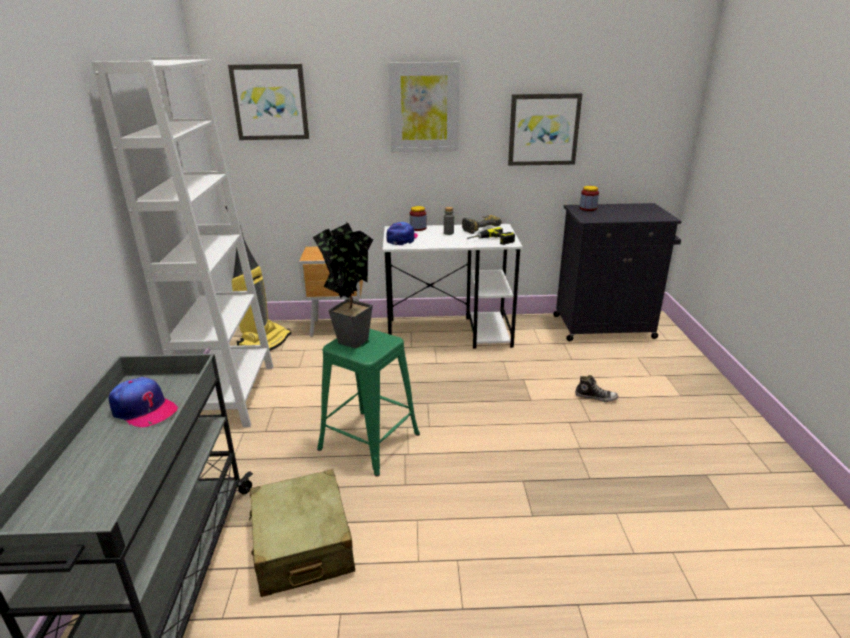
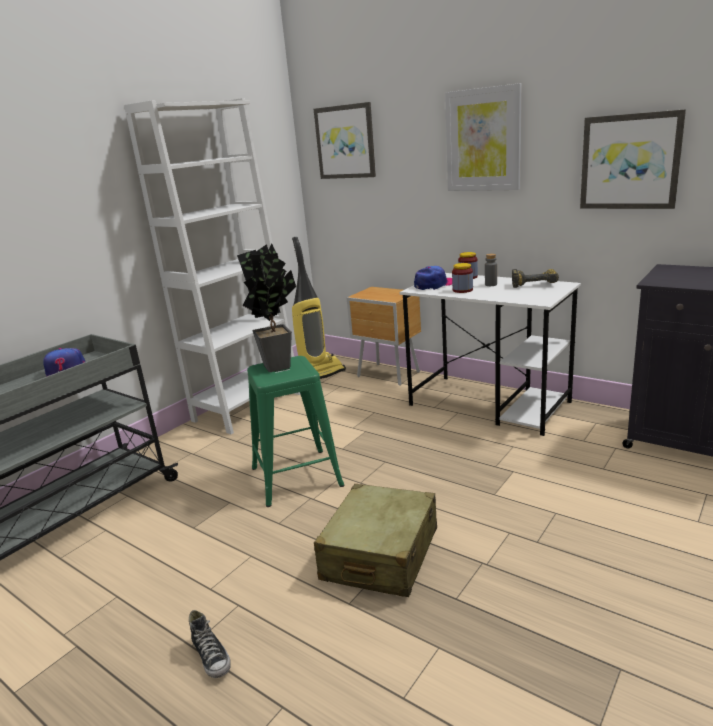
camera: 40 degrees right, 5 degrees down
beige suitcase [249,469,355,597] -> beige suitcase moved to [314,484,437,597]
power drill [467,227,515,245] -> none
shoe [575,375,618,402] -> shoe moved to [189,610,231,678]
jar [580,186,599,211] -> jar moved to [452,263,473,293]

